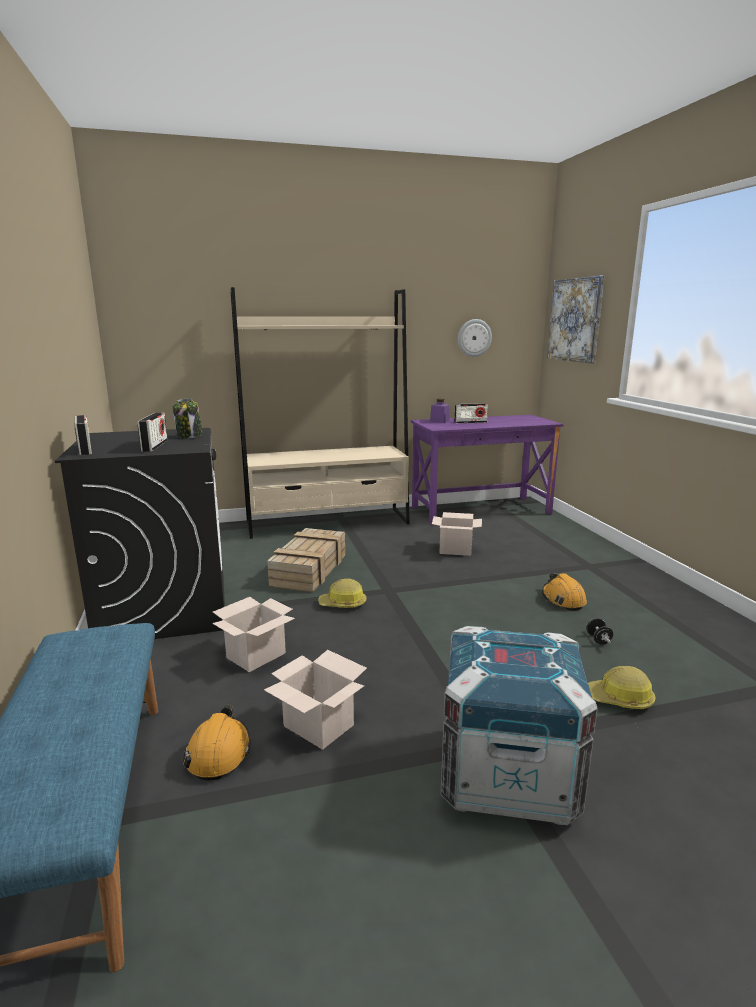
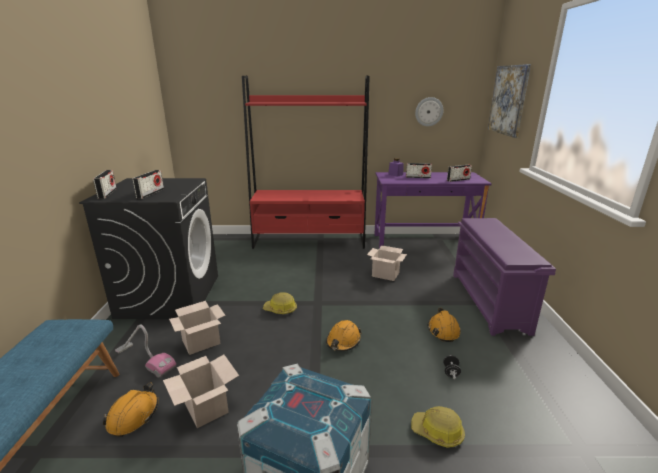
camera: 15 degrees right, 5 degrees up
jar [173,398,203,439] -> none
beige bookcase [230,287,410,539] -> red bookcase [242,75,370,249]
crate [267,528,345,592] -> none
none -> vacuum cleaner [115,324,176,378]
none -> orange hard hat [326,320,362,351]
none -> radio [447,165,472,182]
none -> purple shoe rack [453,218,556,336]

